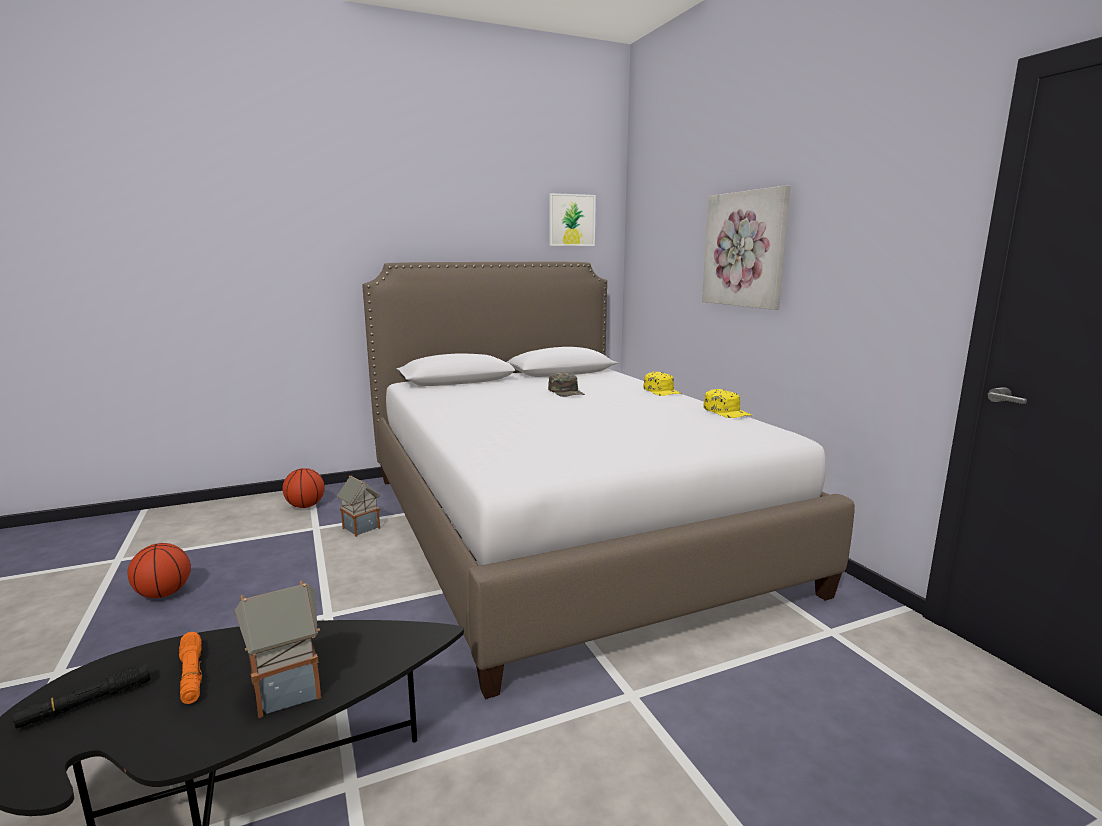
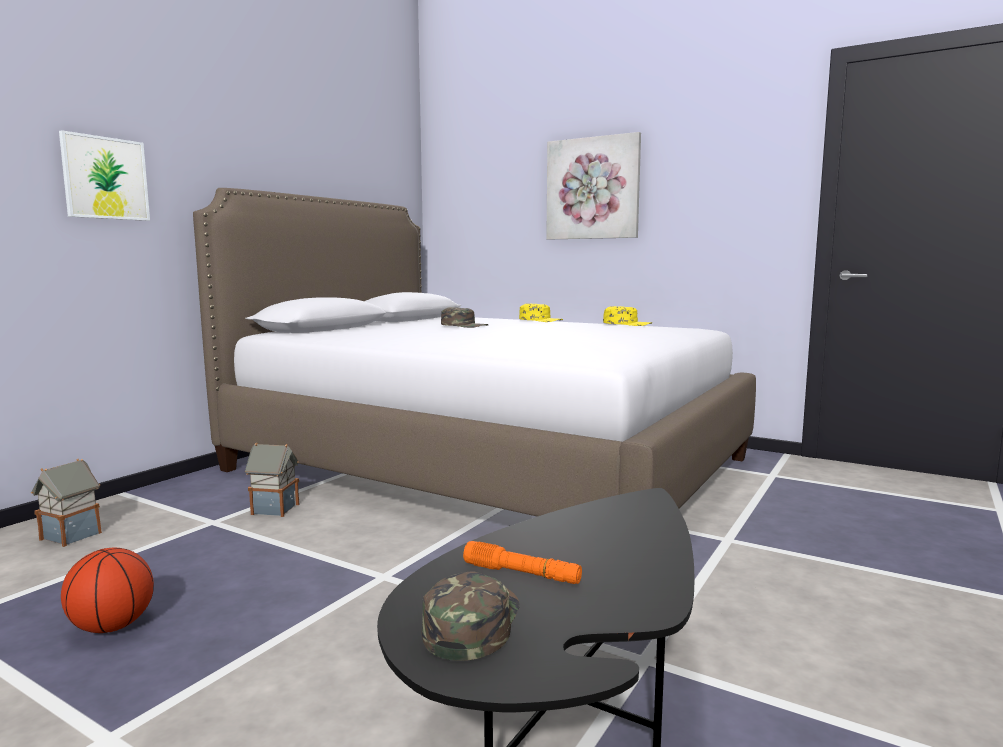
camera: 35 degrees left, 5 degrees down
black flashlight [13,663,150,729] -> green cap [421,571,520,661]
toy house [234,581,321,718] -> toy house moved to [31,459,102,547]
basketball [282,468,325,508] -> none
picture [549,193,596,246] -> picture moved to [59,130,150,221]

